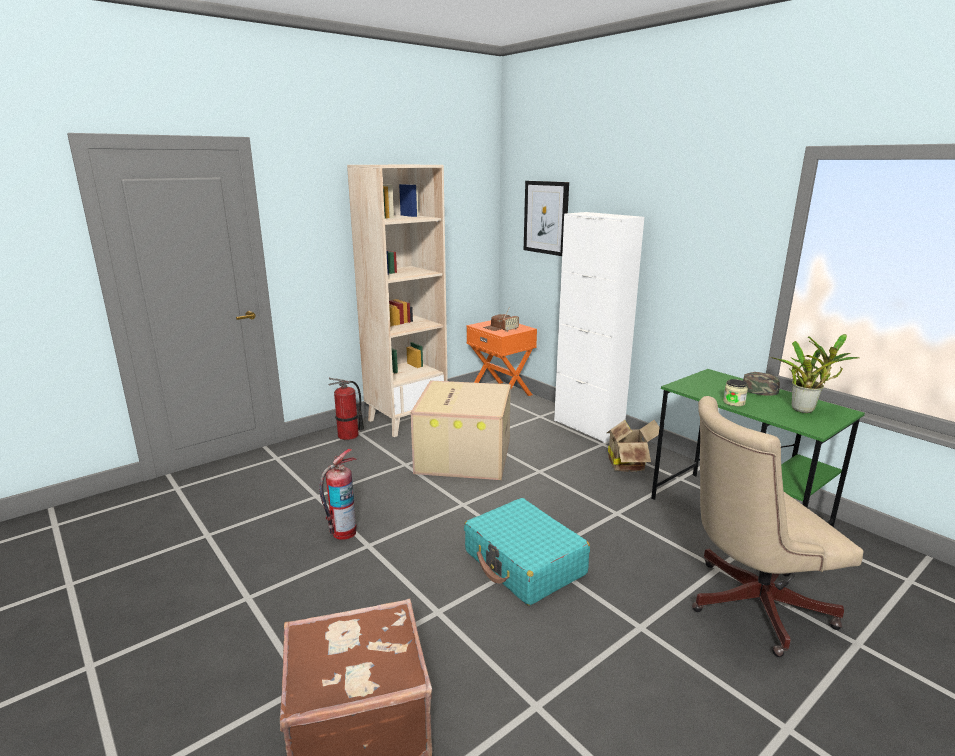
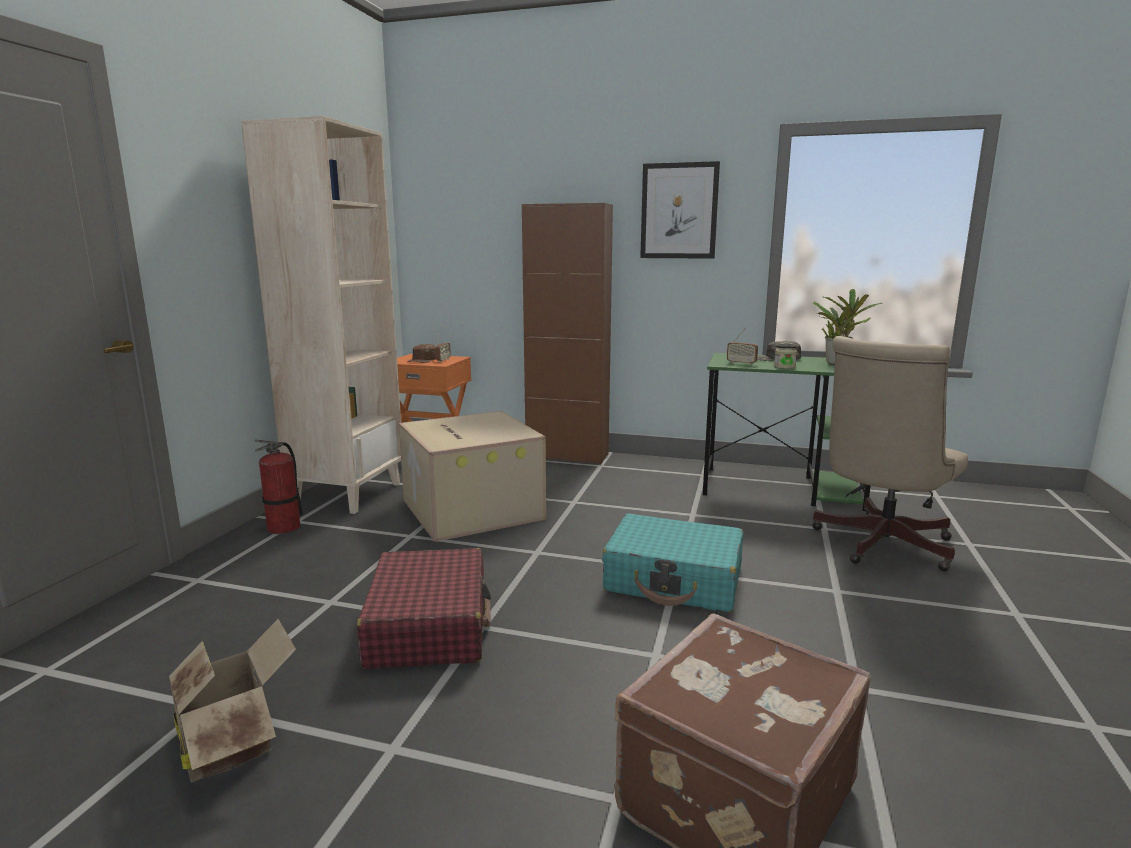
camera: 35 degrees left, 5 degrees down
fire extinguisher [319,449,357,540] -> red suitcase [357,548,491,669]
picture [524,181,569,256] -> picture moved to [640,161,720,259]
white cabinet [554,212,644,443] -> brown cabinet [522,203,613,464]
cardboard box [607,420,659,472] -> cardboard box moved to [169,619,296,783]
none -> radio [727,327,758,365]

